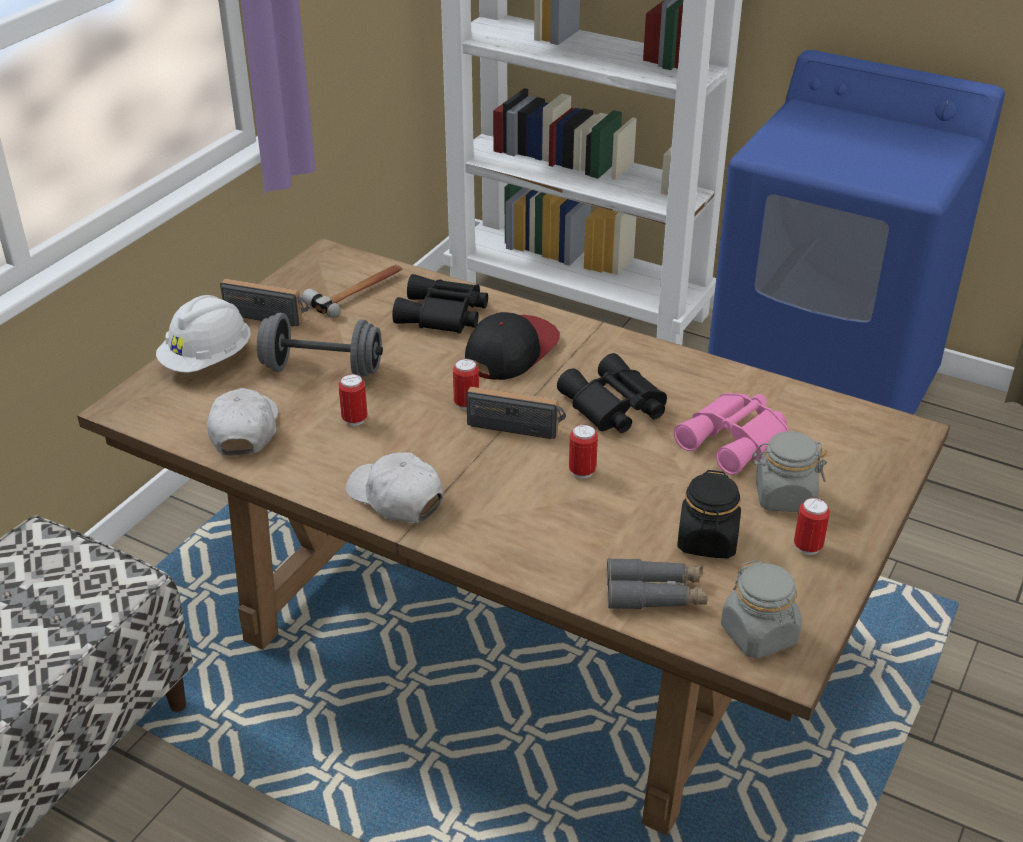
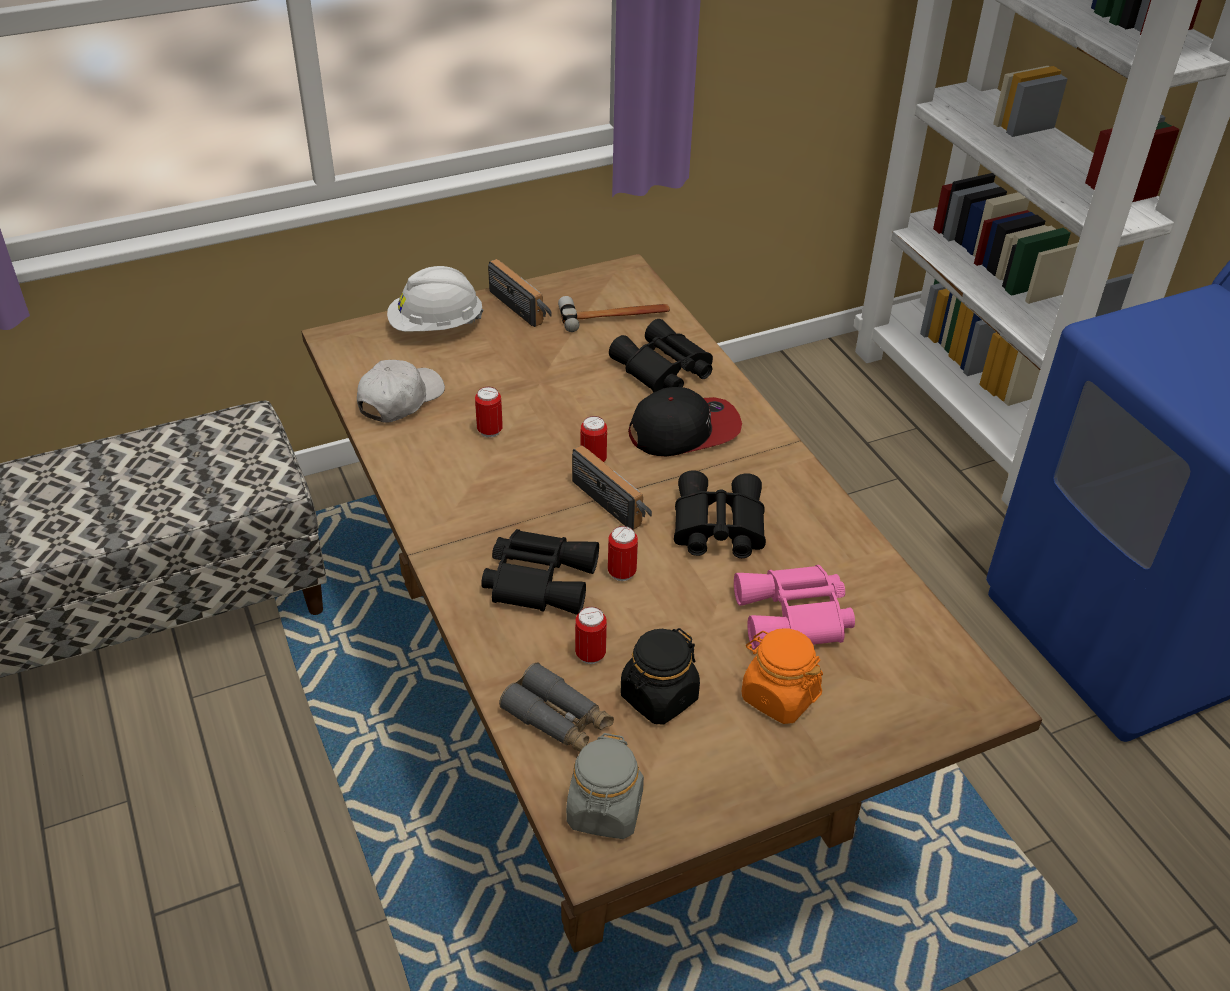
camera: 35 degrees right, 5 degrees up
grey dumbbell [257,313,383,378] -> none
white cap [346,453,443,523] -> none
grey jar [752,431,827,512] -> orange jar [742,628,823,724]
can [794,498,830,555] -> can moved to [575,607,607,664]
none -> black binoculars [481,529,599,615]

